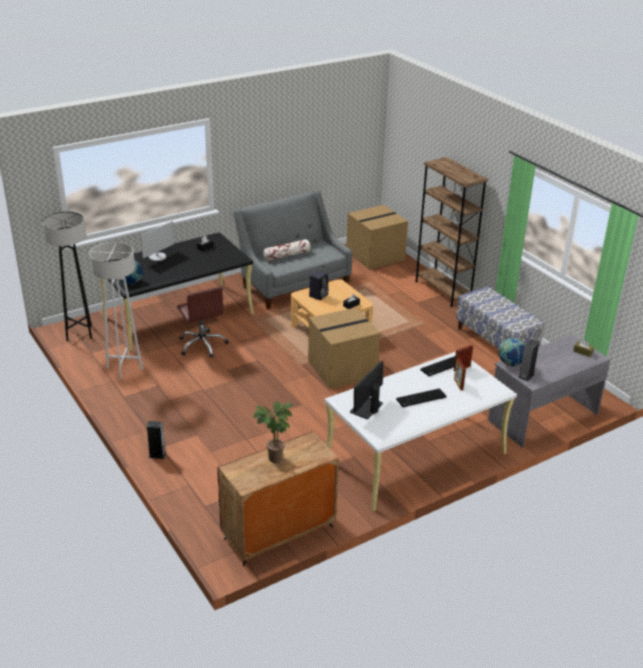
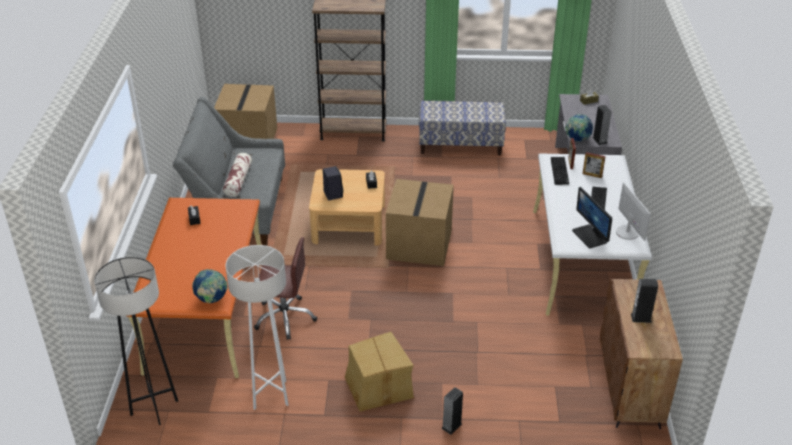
camera: 55 degrees left, 5 degrees up
black desk [100,232,254,351] -> orange desk [126,198,261,378]
monitor [141,221,175,261] -> monitor moved to [616,182,651,241]
potted plant [253,401,293,463] -> speaker [631,279,658,323]
none -> cardboard box [345,332,414,411]

